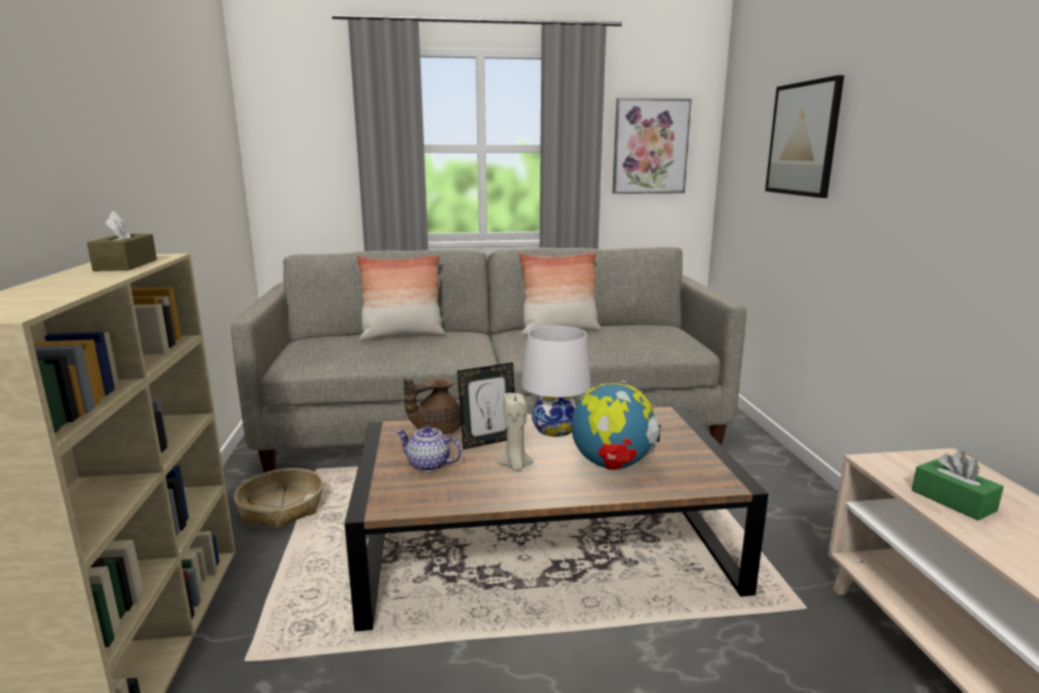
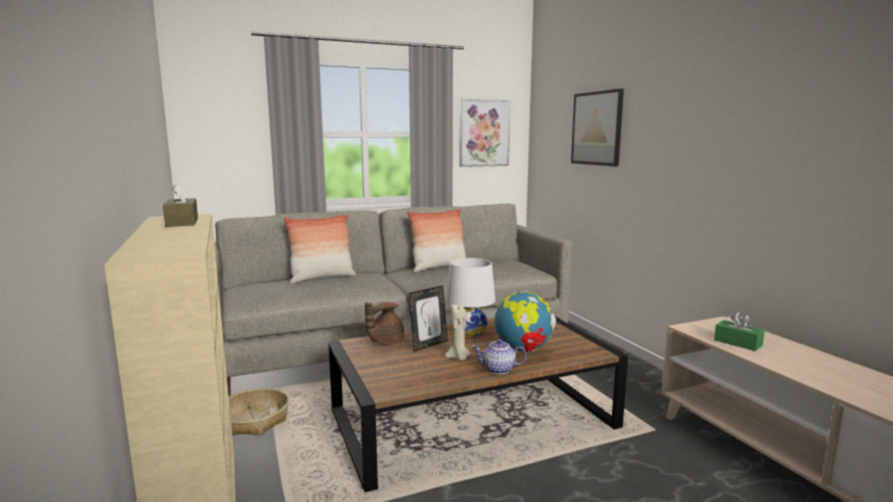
camera: 15 degrees left, 5 degrees down
teapot [396,426,462,472] -> teapot moved to [472,339,527,374]

